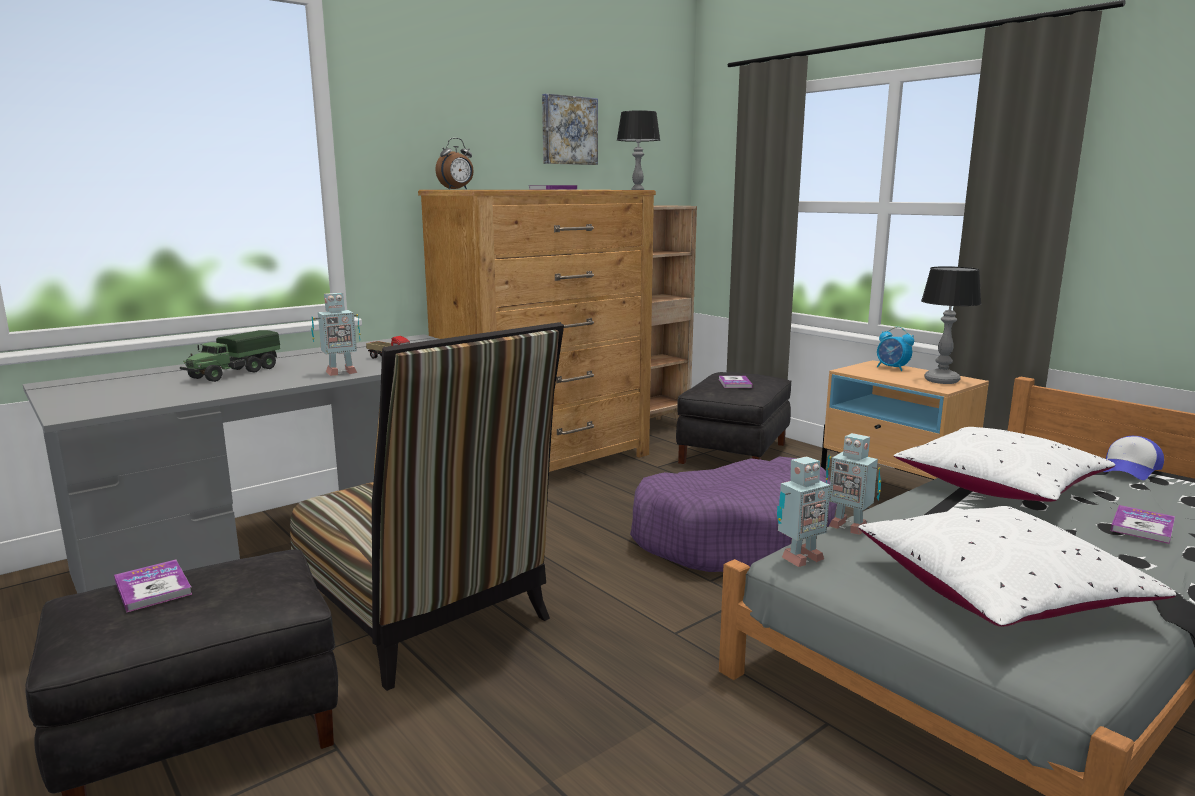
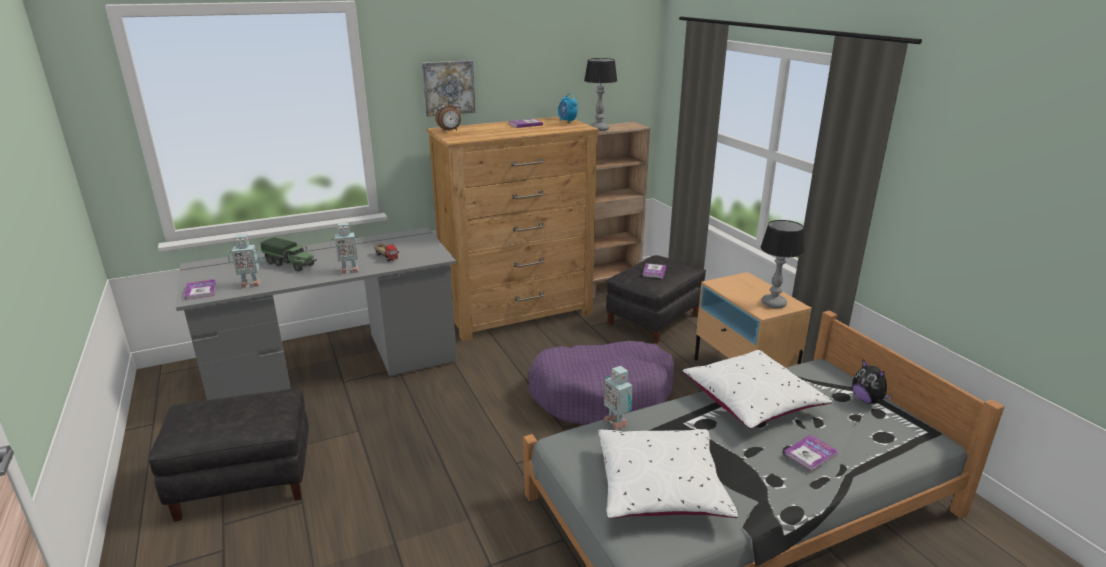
camera: 15 degrees right, 10 degrees up
book [114,560,192,612] -> book moved to [184,279,216,300]
toy truck [180,330,280,382] -> toy truck turned 105 degrees counterclockwise [261,237,317,272]
chair [290,323,564,691] -> none
picture [542,94,598,165] -> picture moved to [422,60,475,117]
toy robot [777,456,830,567] -> toy robot moved to [227,234,262,288]
alarm clock [877,327,914,371] -> alarm clock moved to [558,93,578,124]
cap [1103,436,1164,480] -> plush toy [852,359,893,404]

